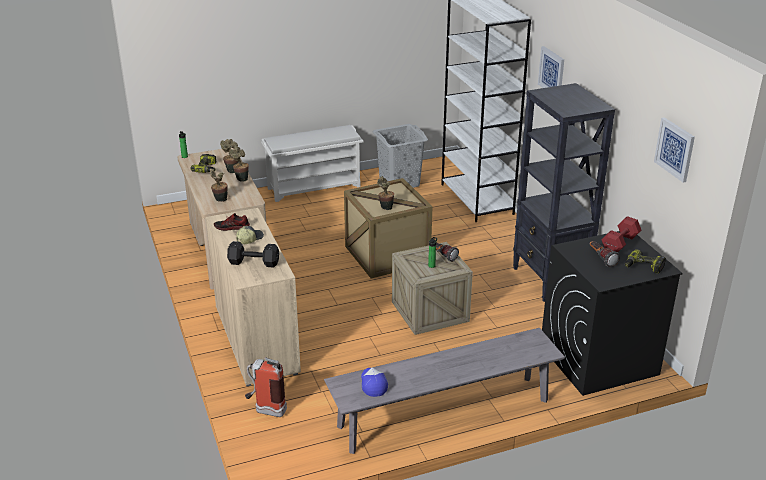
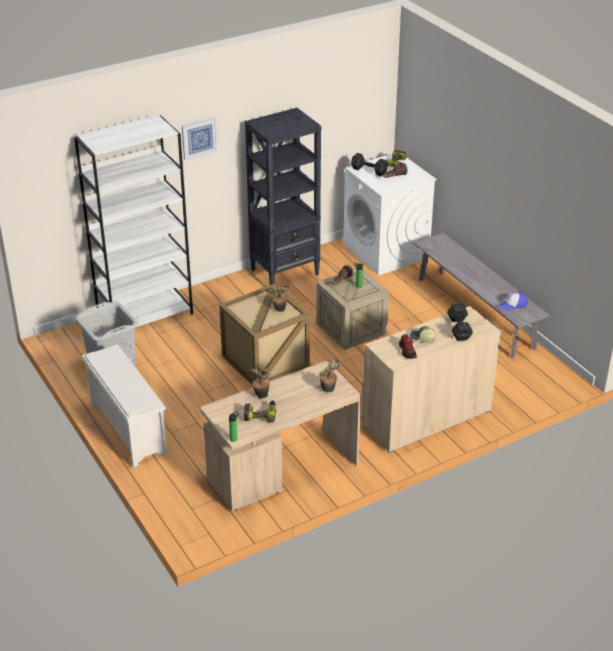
camera: 100 degrees left, 5 degrees up
potted plant [230,147,249,182] -> none
fire extinguisher [245,357,287,417] -> none
black washing machine [542,231,683,396] -> white washing machine [343,154,437,275]
red dumbbell [602,216,641,252] -> black dumbbell [351,153,388,176]
picture [654,117,695,182] -> none

